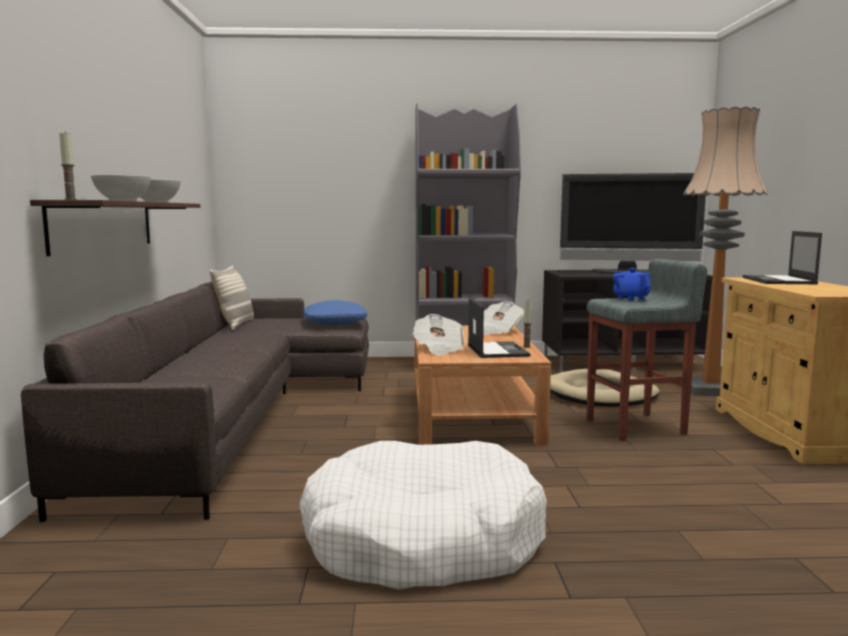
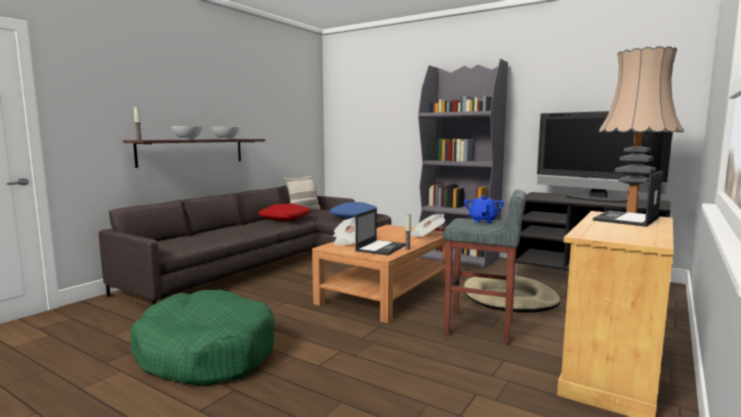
camera: 35 degrees right, 0 degrees up
white dog bed [299,441,547,590] -> green dog bed [131,290,274,387]
none -> red pillow [259,203,310,221]

